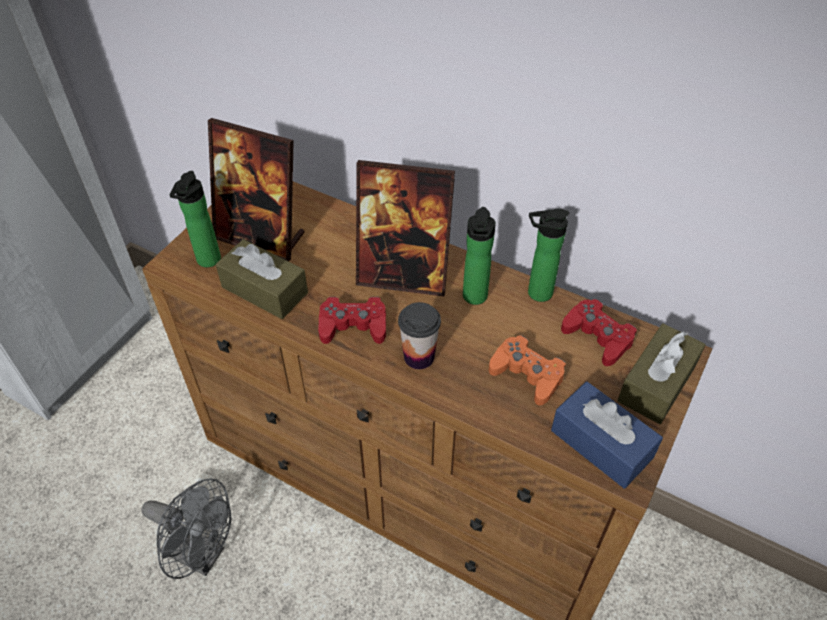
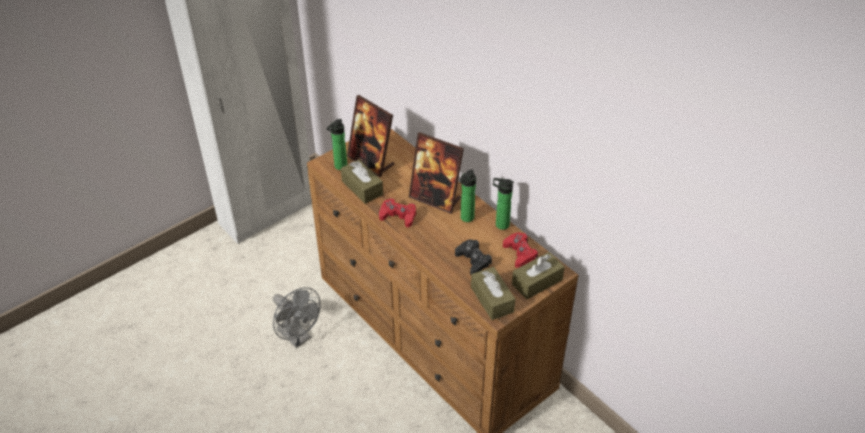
camera: 20 degrees right, 5 degrees down
cup [398,302,441,369] -> none
orange game controller [489,335,566,405] -> black game controller [455,239,492,274]
blue tissue box [551,382,663,489] -> brown tissue box [471,267,515,320]

